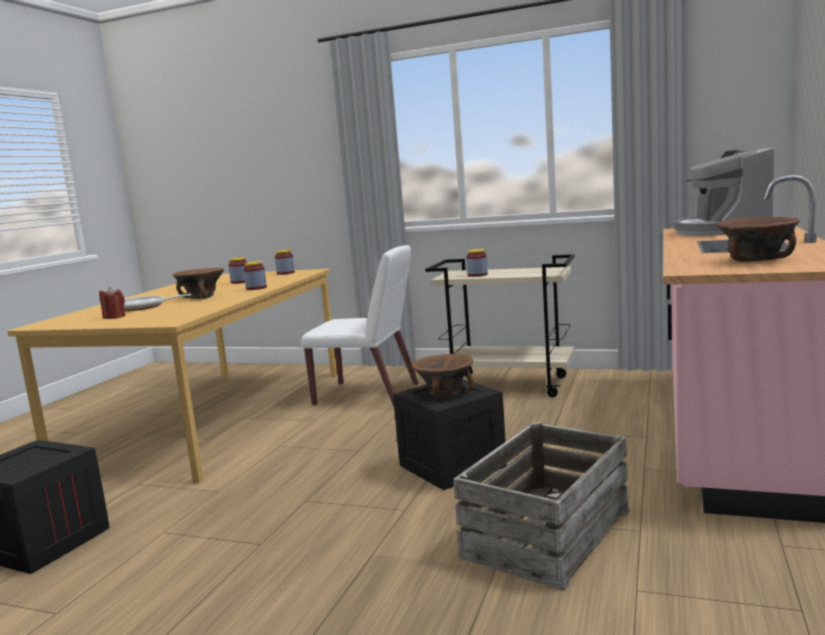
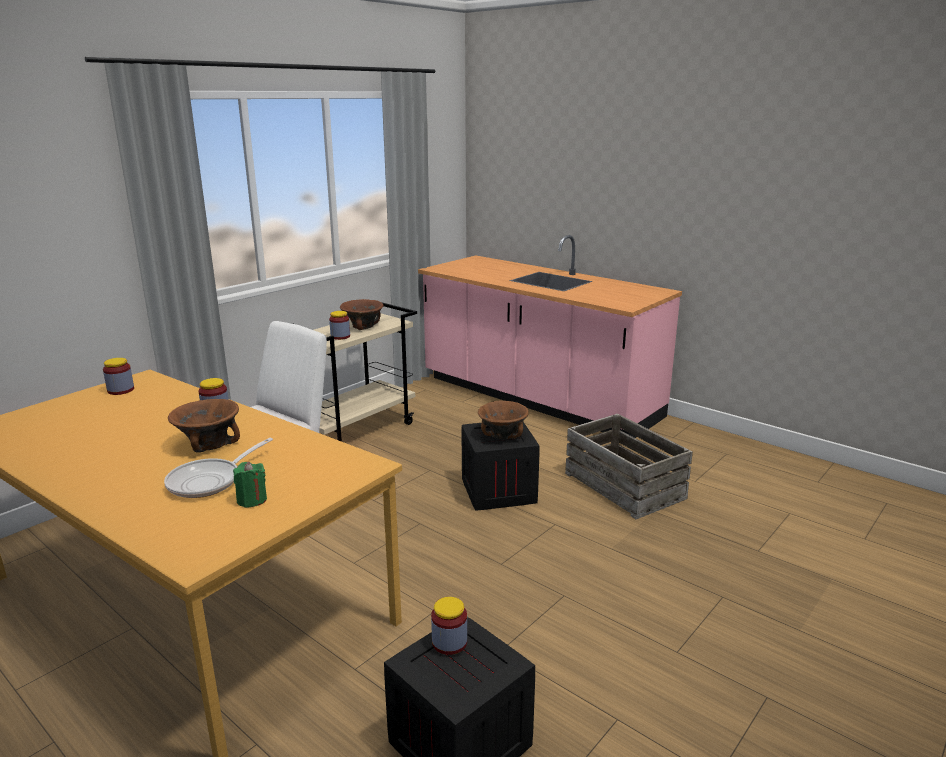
camera: 70 degrees left, 10 degrees up
red candle [99,287,126,319] -> green candle [233,462,267,508]
jar [228,257,247,284] -> jar moved to [431,597,467,655]
coffee machine [675,148,774,236] -> none
brown bowl [717,217,800,262] -> brown bowl moved to [340,299,383,330]

